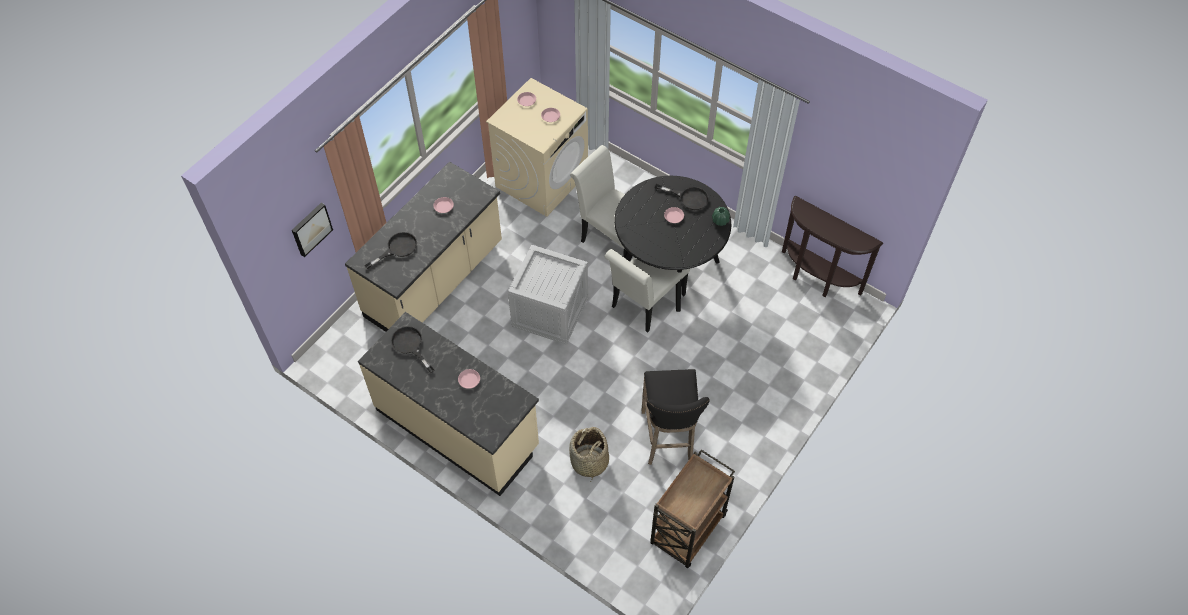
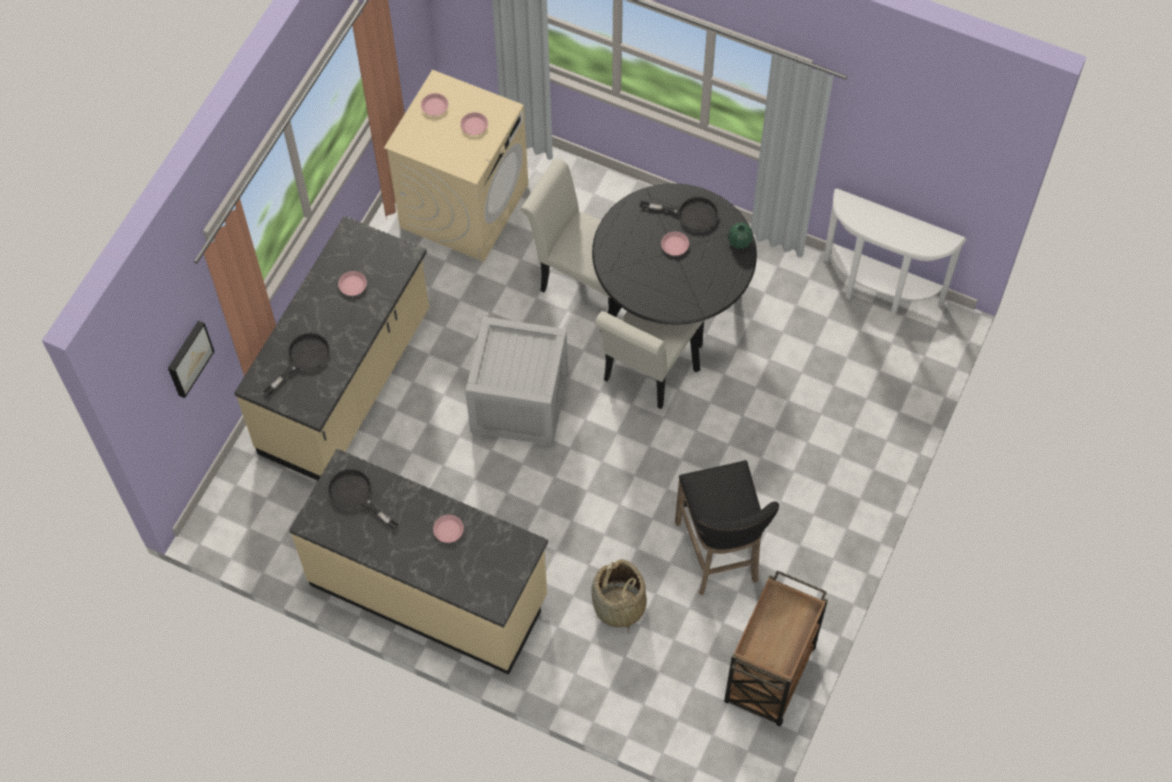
camera: 10 degrees left, 5 degrees up
brown console table [782,196,883,297] -> white console table [823,189,967,317]

